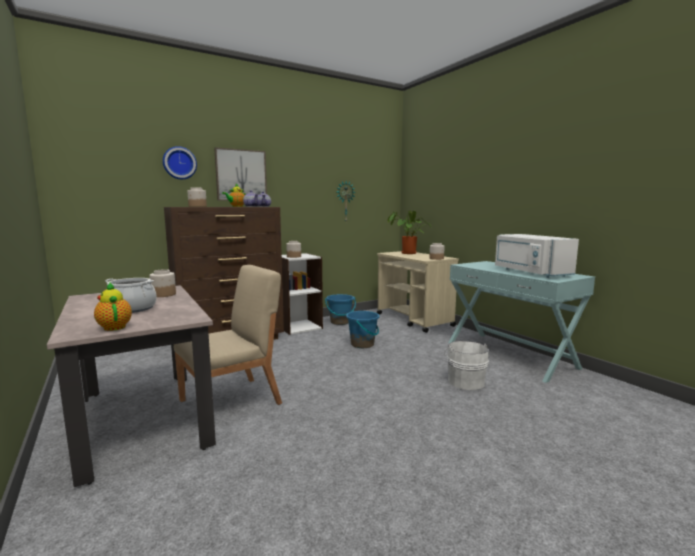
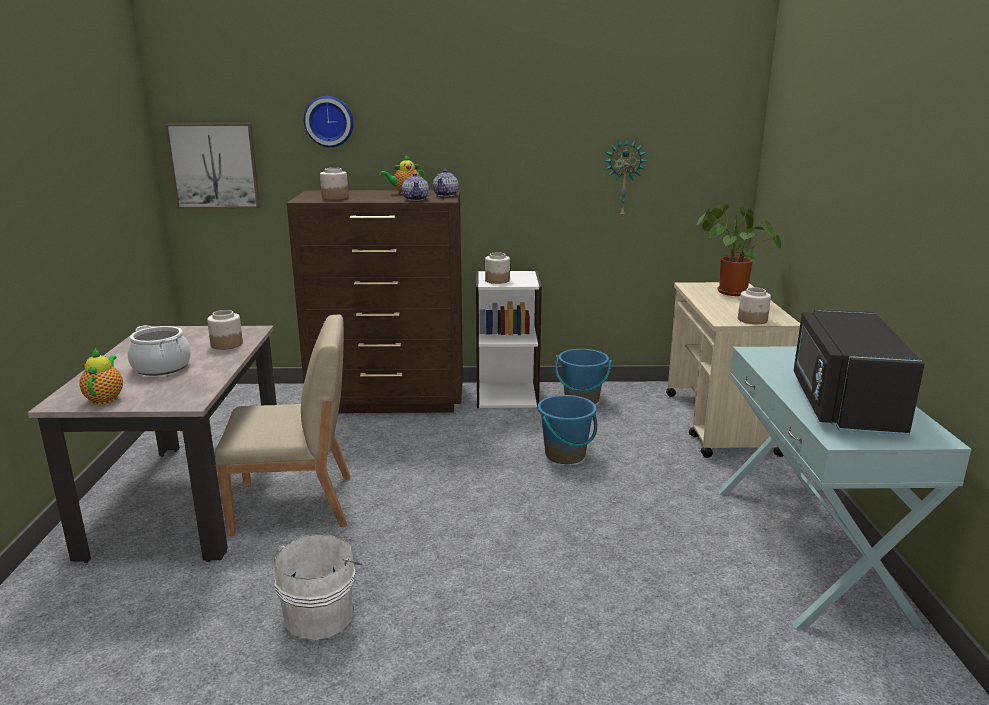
camera: 30 degrees right, 10 degrees up
picture [214,147,267,201] -> picture moved to [165,124,260,209]
white bucket [444,341,489,390] -> white bucket moved to [274,534,362,640]
white microwave [495,234,579,278] -> black microwave [793,309,925,436]

